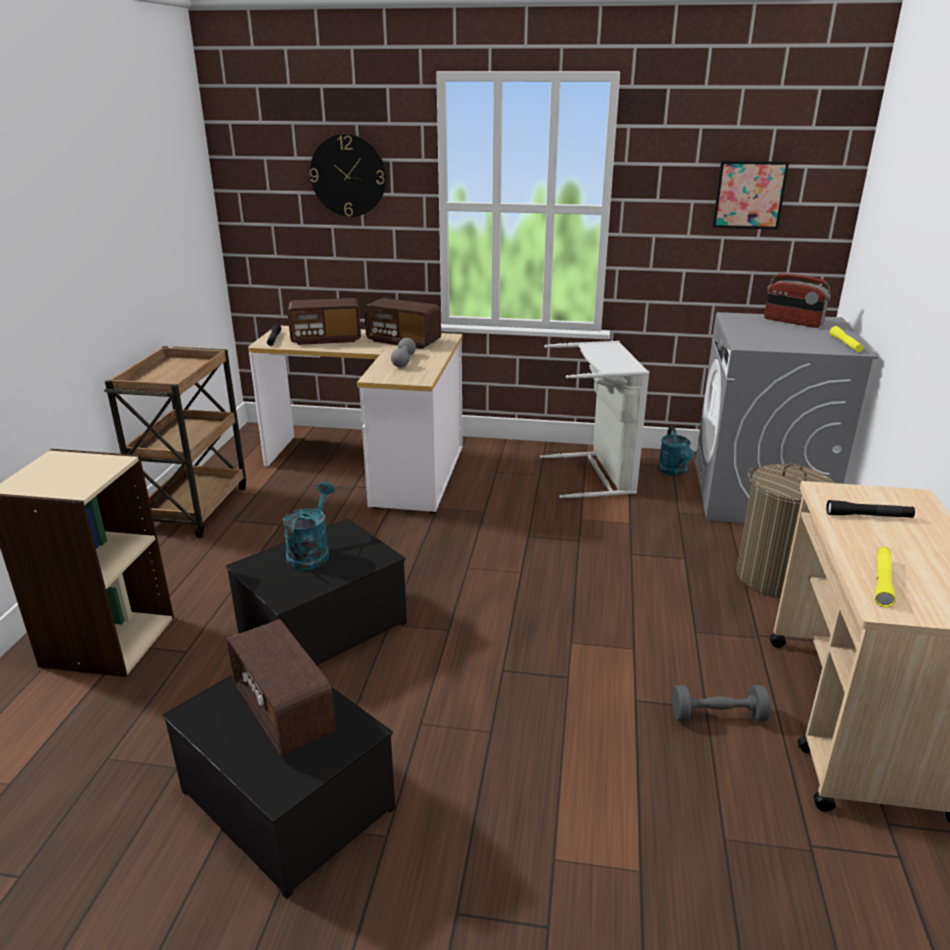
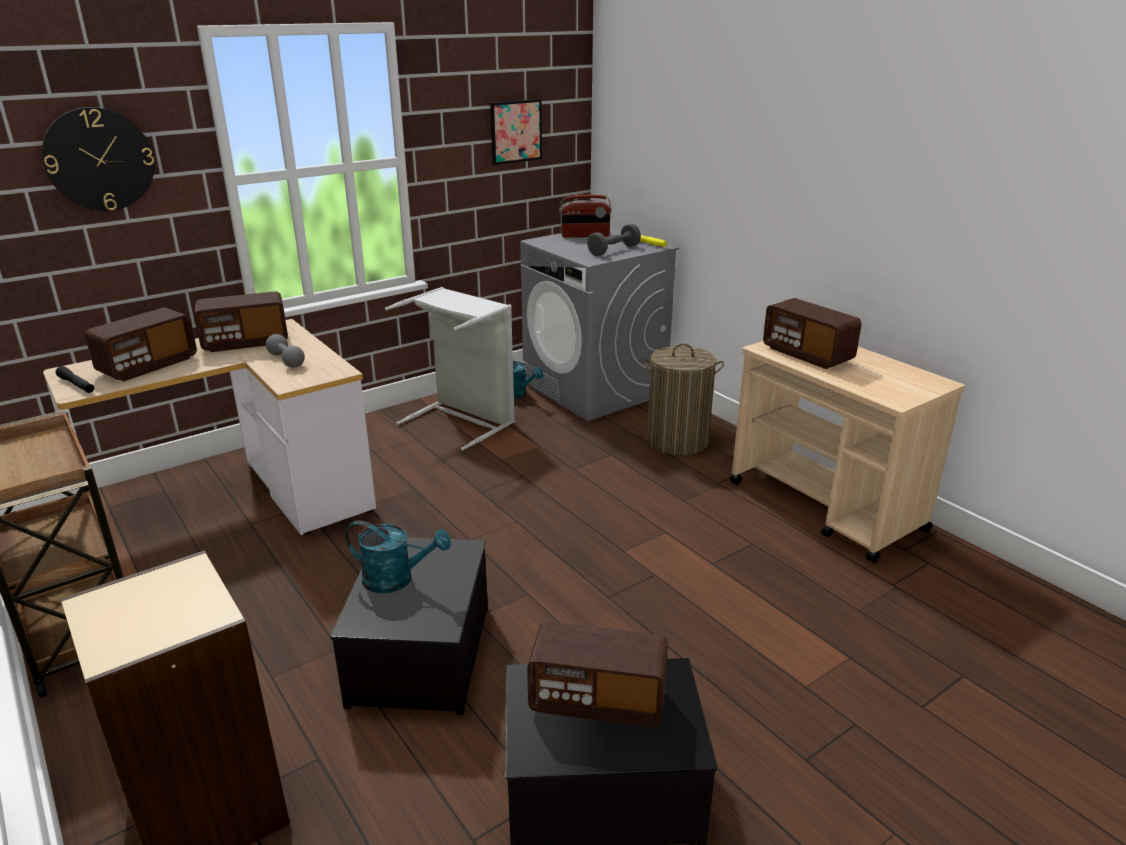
camera: 45 degrees left, 0 degrees up
turquoise watering can [283,481,335,570] -> turquoise watering can turned 135 degrees clockwise [345,520,451,594]
grey dumbbell [672,685,771,721] -> grey dumbbell moved to [587,224,641,256]
black flashlight [826,500,915,518] -> radio [763,298,862,369]
yellow flashlight [875,547,895,607] -> none

